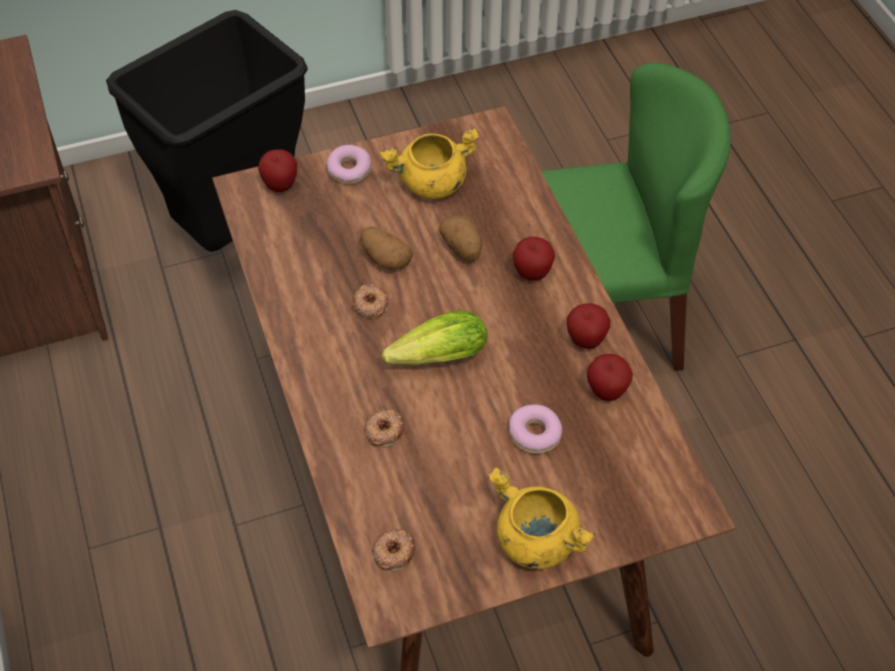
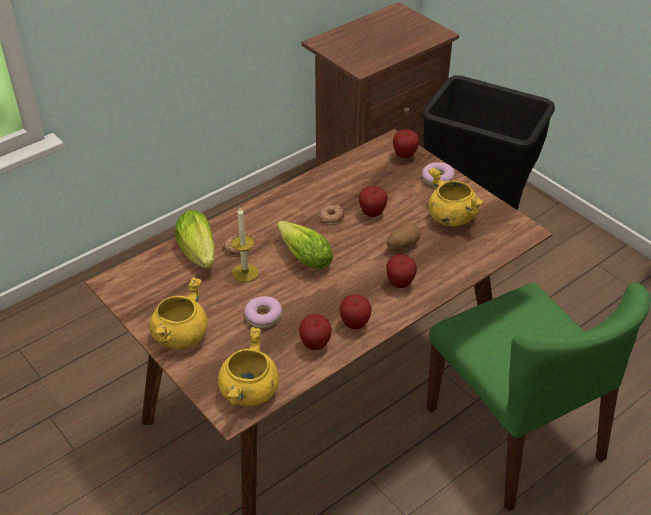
camera: 70 degrees right, 10 degrees down
potato [361,227,413,270] -> apple [359,186,388,217]
donut [373,529,415,571] -> none
none -> lettuce [175,210,215,268]
none -> yellow cooking pot [218,327,279,406]
none -> candle [231,208,258,282]

